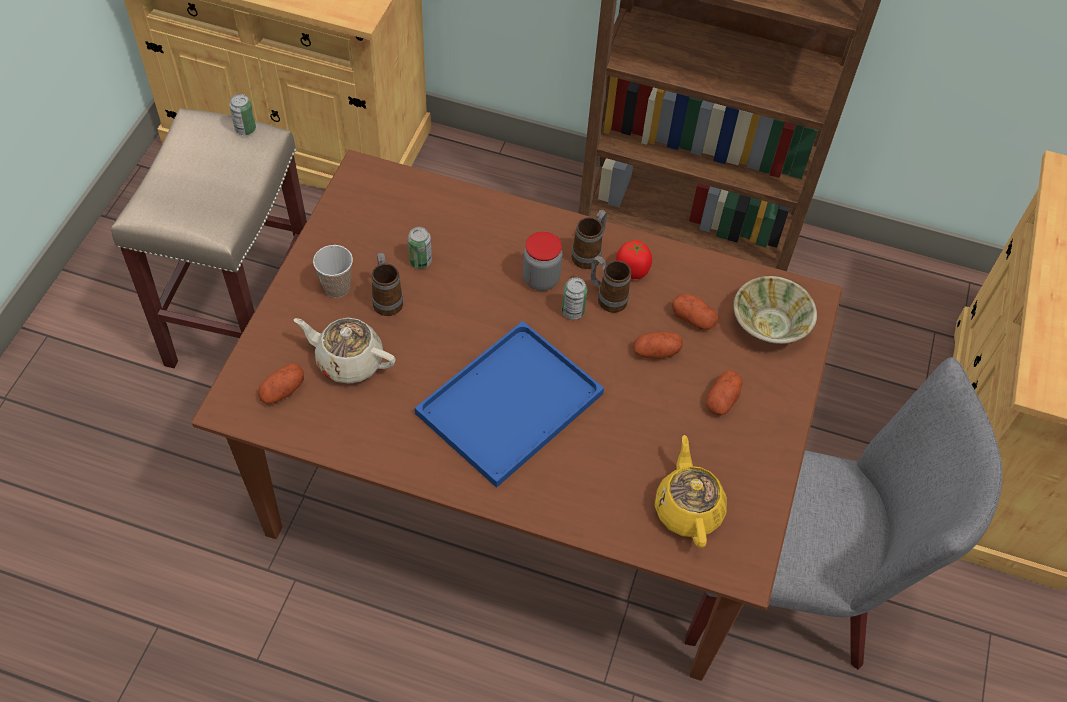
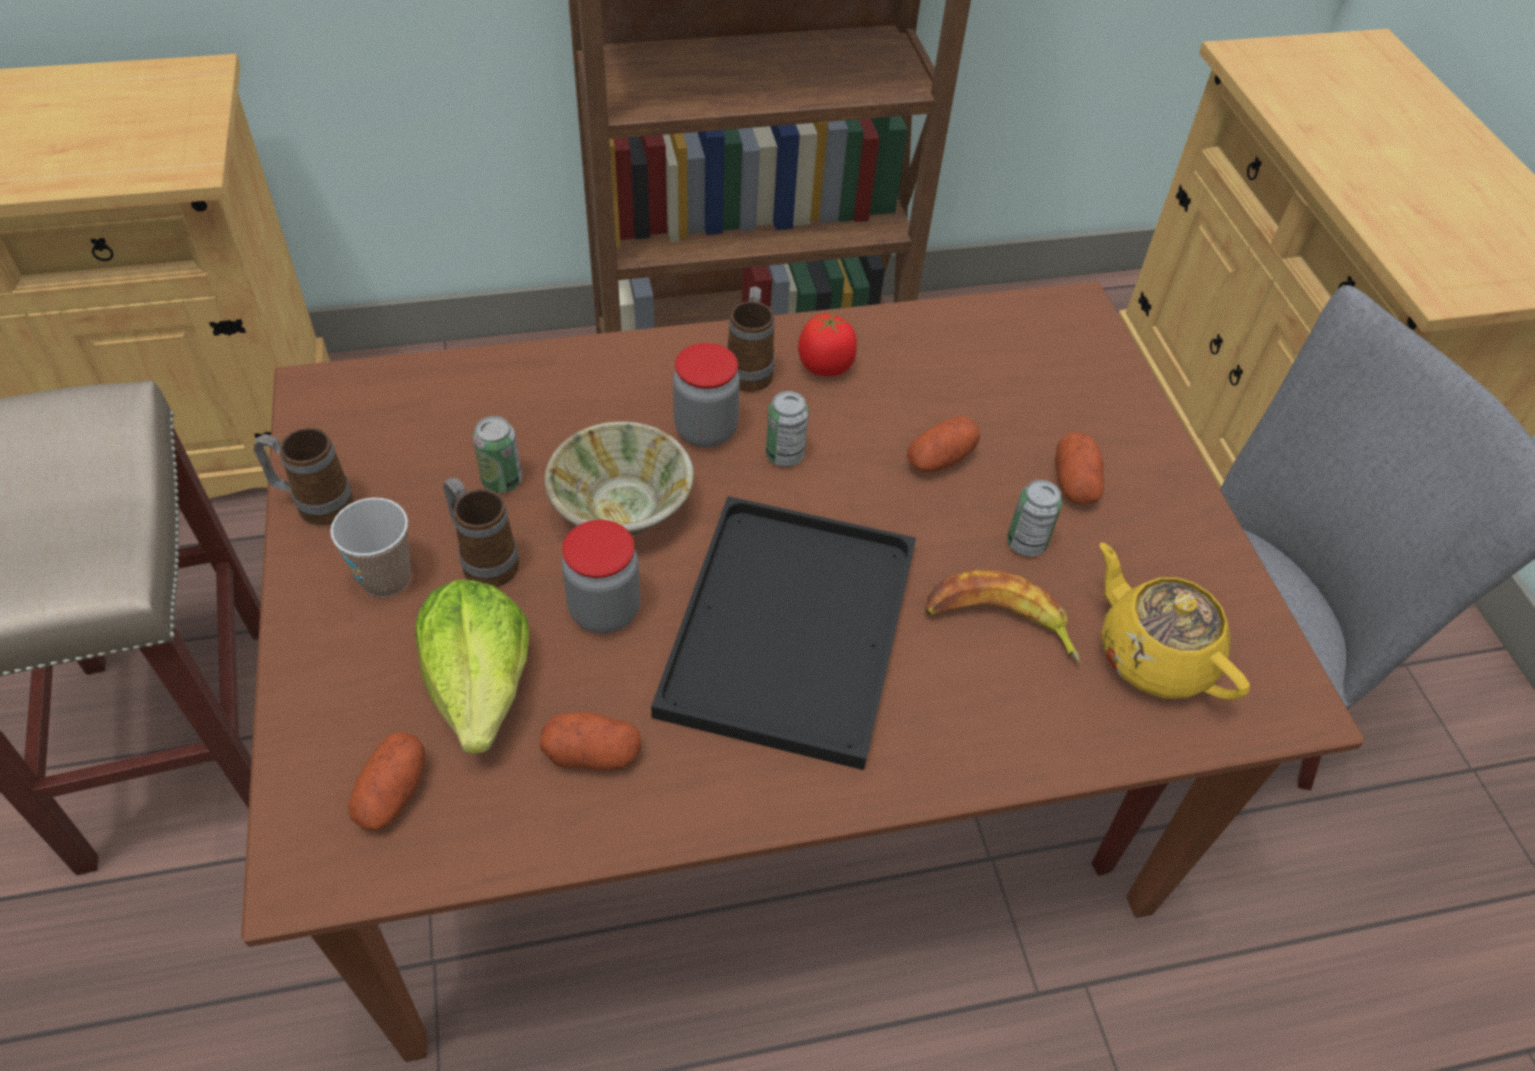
camera: 30 degrees left, 5 degrees down
can [229,94,256,135] -> can moved to [1007,480,1062,556]
beige teapot [294,318,396,384] -> lettuce [415,580,529,754]
blue tray [415,321,604,488] -> black tray [651,496,916,770]
mug [590,256,631,313] -> mug moved to [254,428,354,525]
potato [672,294,719,330] -> potato moved to [540,712,641,770]
beige bowl [733,276,817,344] -> beige bowl moved to [544,421,694,535]
none -> jar [562,520,640,634]
none -> banana [925,570,1081,663]

